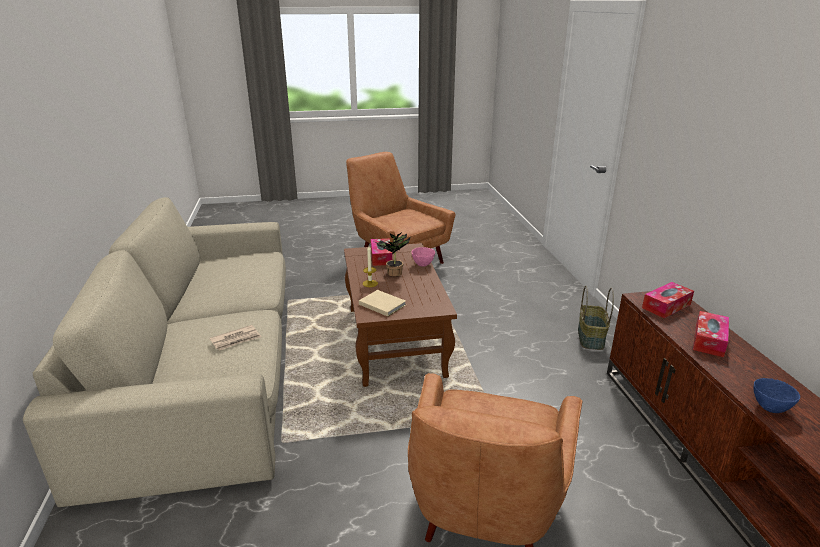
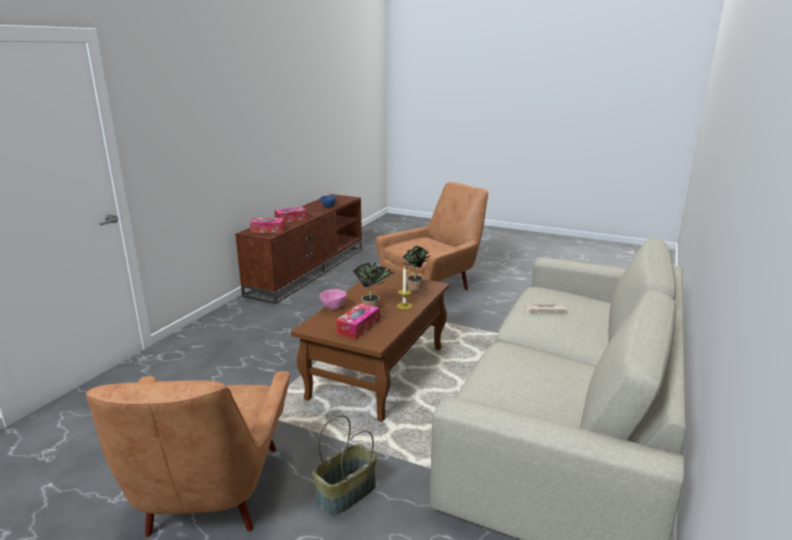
camera: 145 degrees left, 5 degrees down
beige book [359,290,406,316] -> potted plant [403,246,430,291]
basket [578,286,614,350] -> basket moved to [312,415,377,516]

